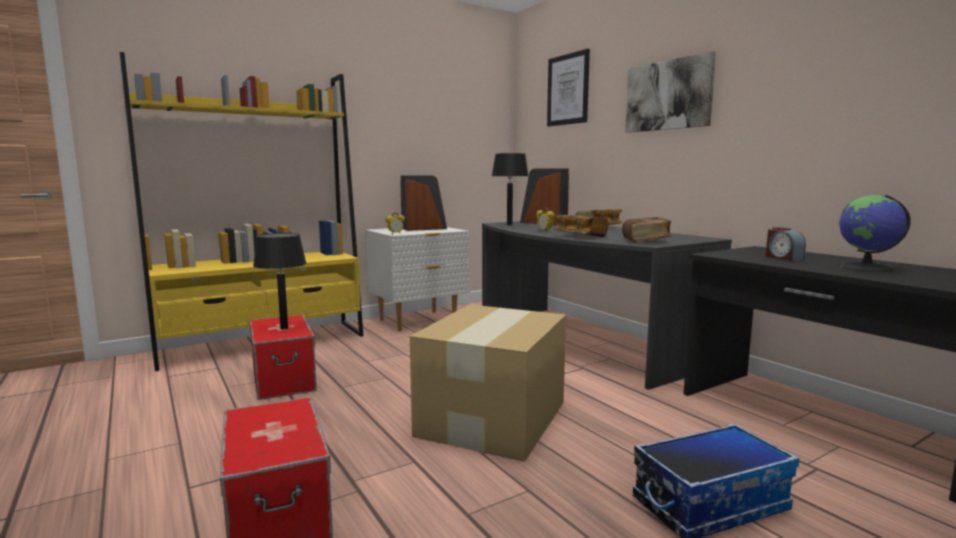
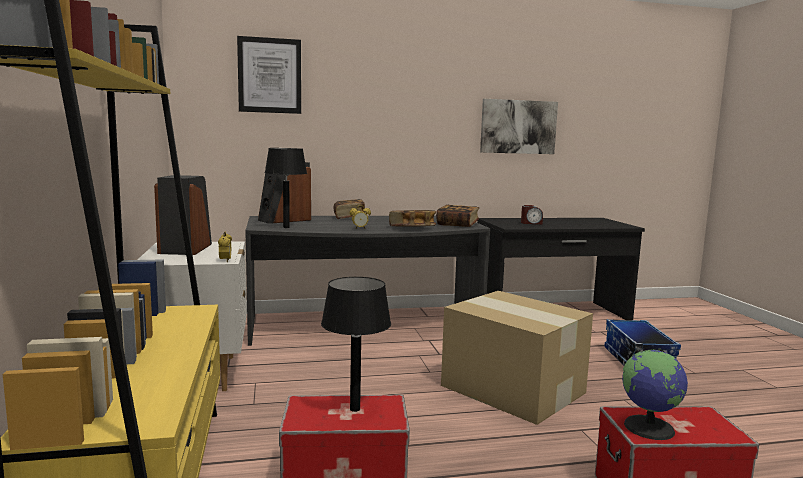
camera: 70 degrees left, 0 degrees up
picture [625,51,716,133] -> picture moved to [480,99,558,154]
globe [839,195,911,272] -> globe moved to [622,348,688,440]

